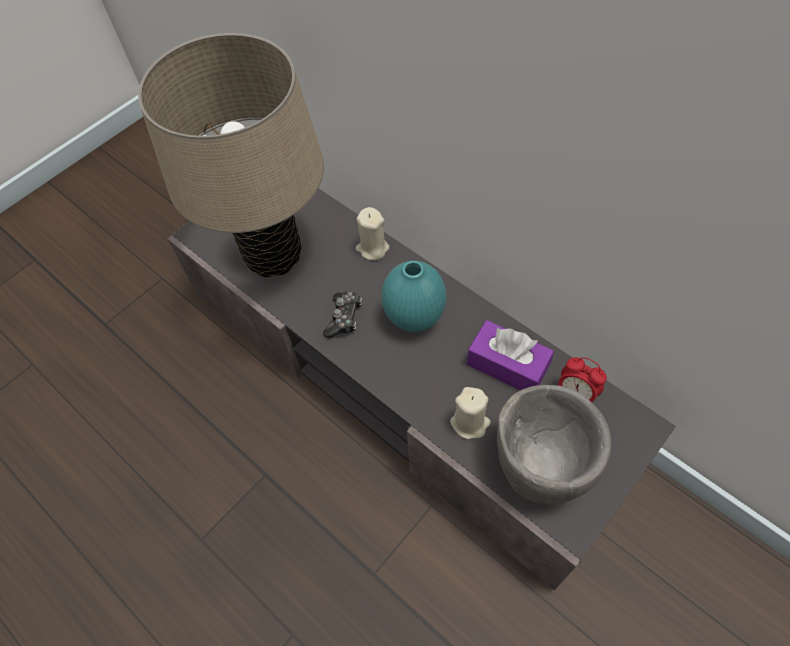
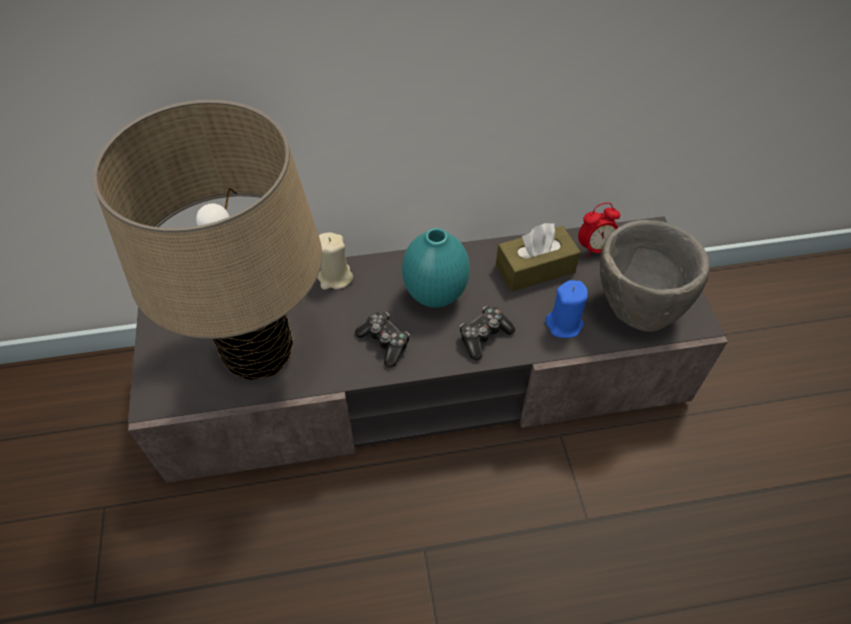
camera: 55 degrees left, 5 degrees down
beige candle [450,387,491,439] -> blue candle [545,280,588,338]
purple tissue box [467,320,554,390] -> brown tissue box [496,223,581,292]
none -> game controller [459,306,515,361]

